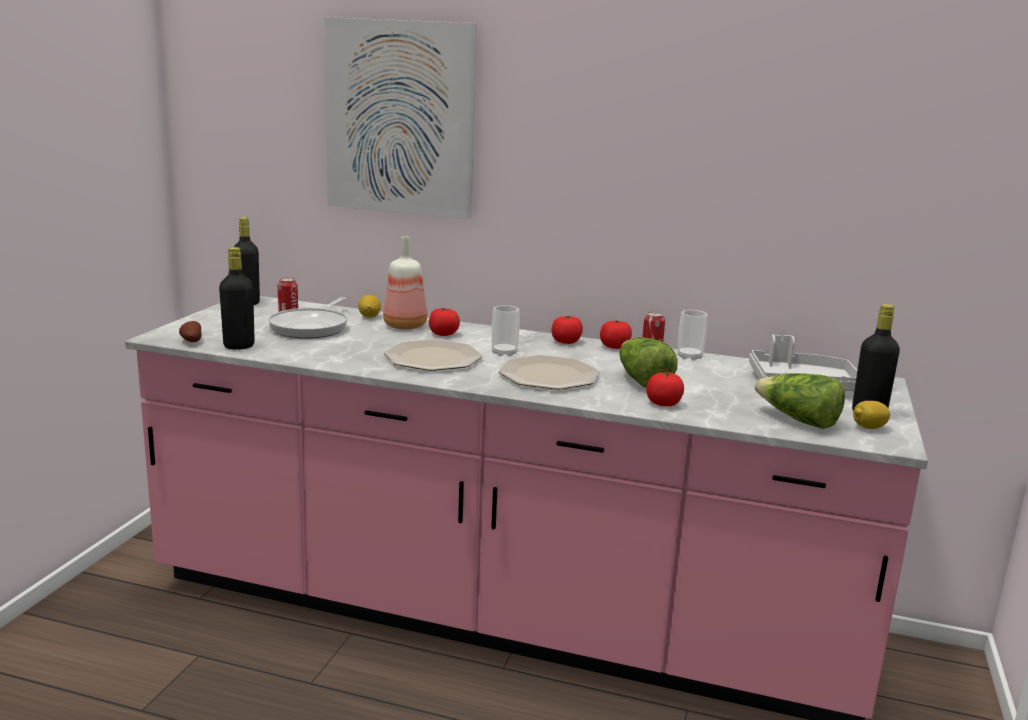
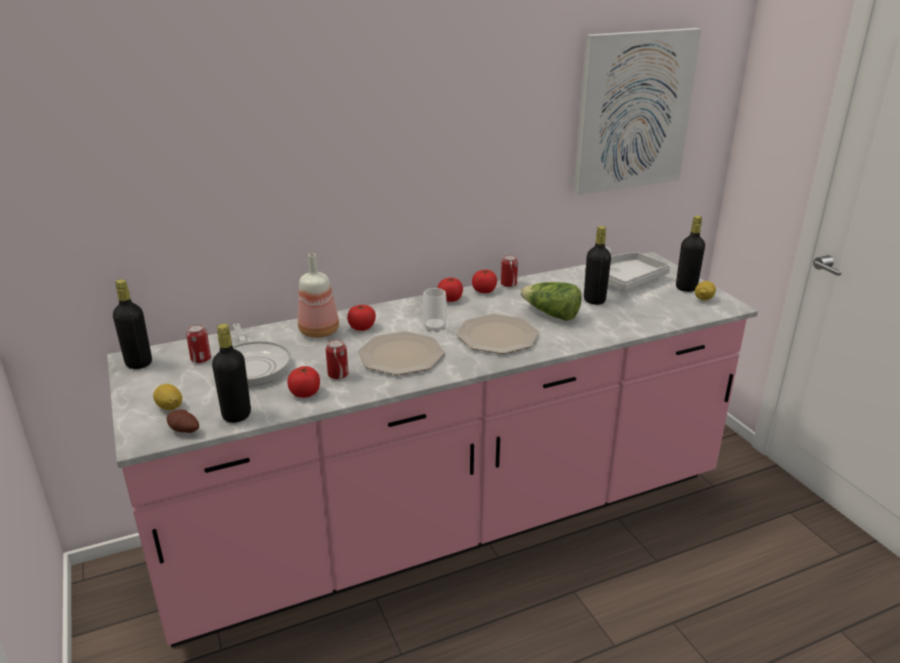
camera: 40 degrees left, 10 degrees up
picture [324,17,477,219] -> picture moved to [574,28,702,195]
lemon [358,295,381,318] -> lemon moved to [153,384,182,410]
tomato [646,372,684,406] -> tomato moved to [287,366,320,398]
cup [678,310,707,361] -> none
lettuce [755,373,845,429] -> none
none -> can [326,339,348,379]
none -> black bottle [584,226,611,305]

